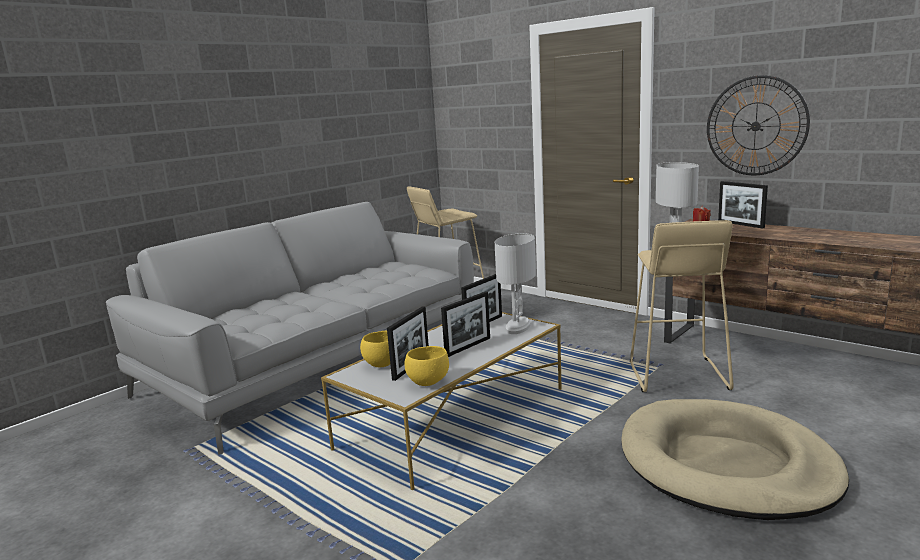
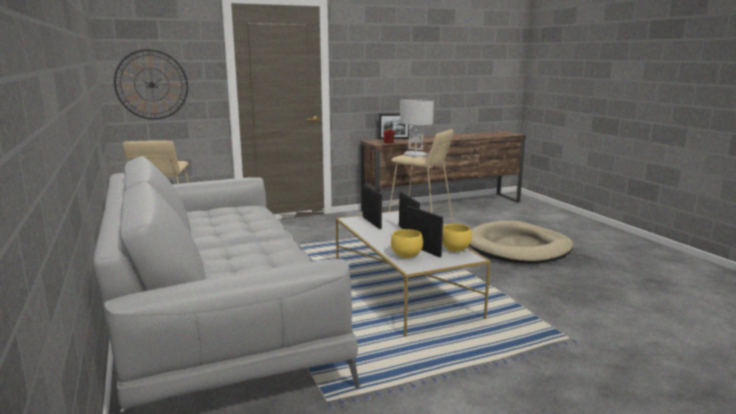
camera: 65 degrees left, 0 degrees up
white table lamp [495,233,536,334] -> none
wall clock [707,75,810,175] -> wall clock moved to [114,49,188,120]

